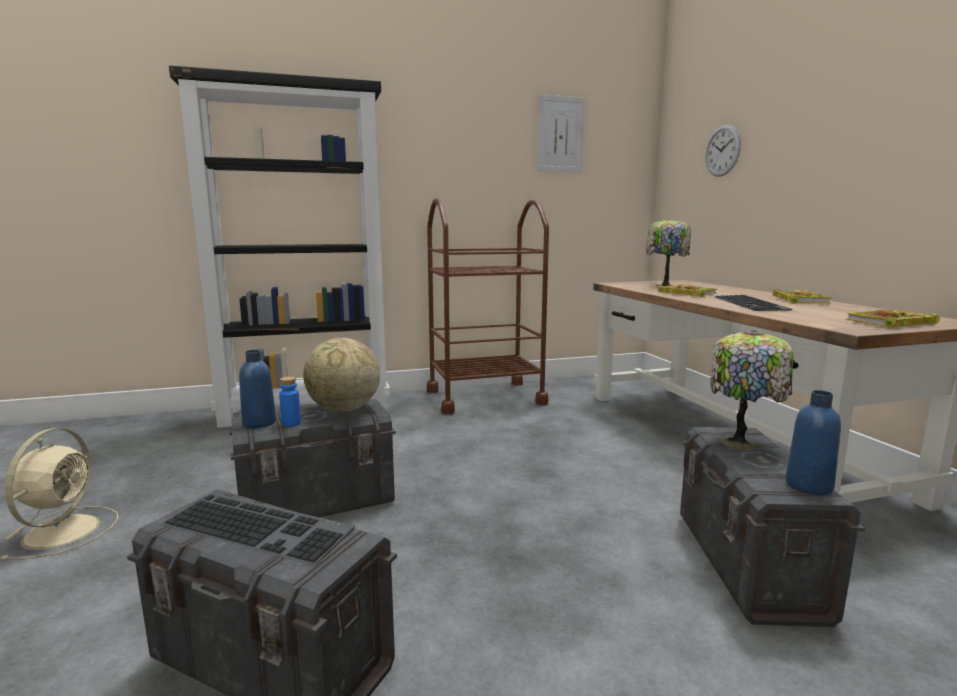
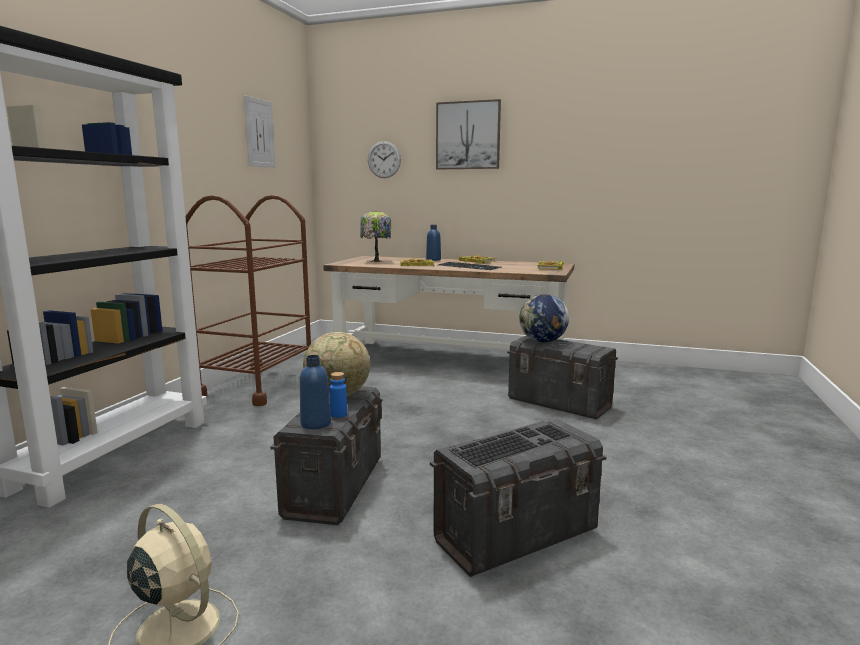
camera: 55 degrees left, 0 degrees up
table lamp [710,330,793,450] -> globe [519,294,569,342]
blue bottle [785,390,841,495] -> blue bottle moved to [426,225,441,261]
none -> picture [436,99,501,170]

